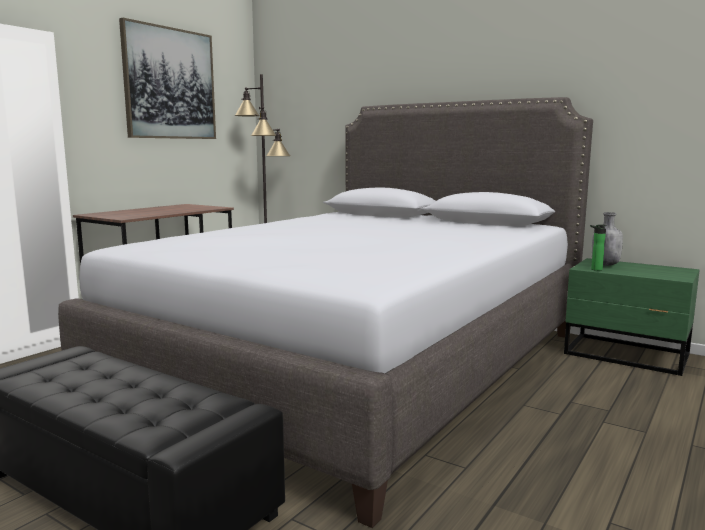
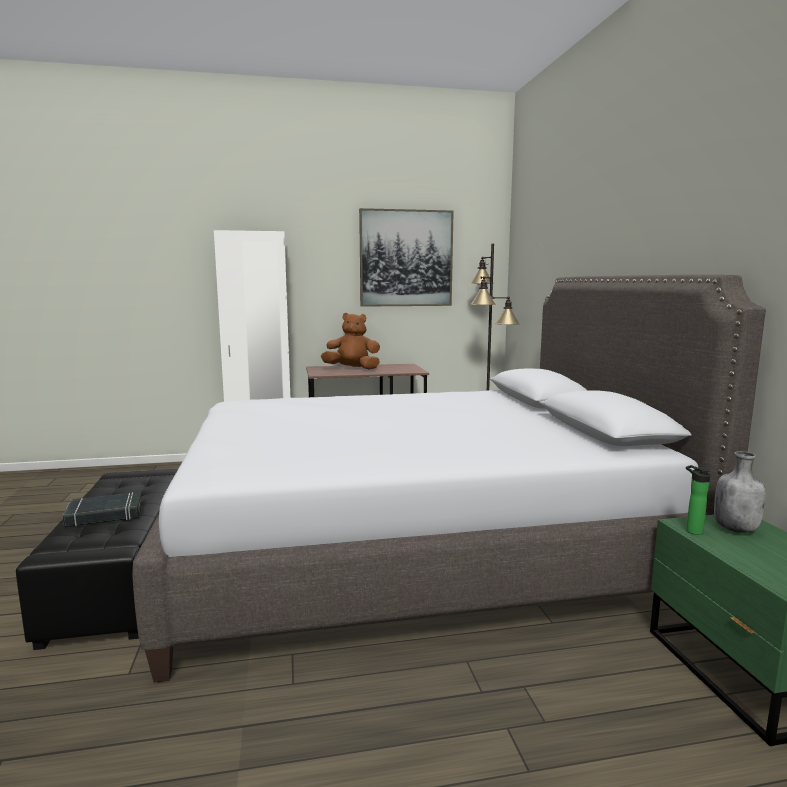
camera: 45 degrees right, 0 degrees up
none -> black book [63,492,142,527]
none -> brown plush toy [321,313,380,370]

